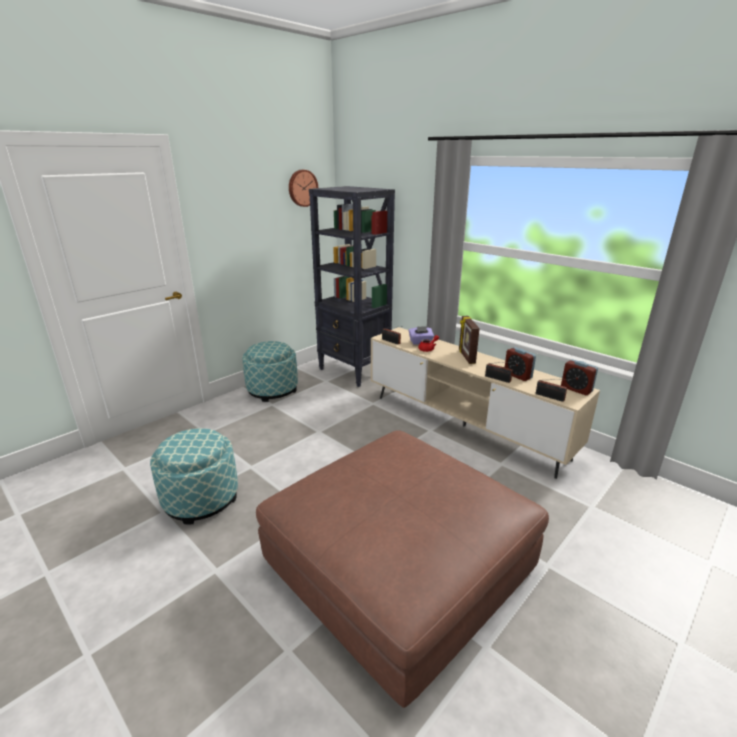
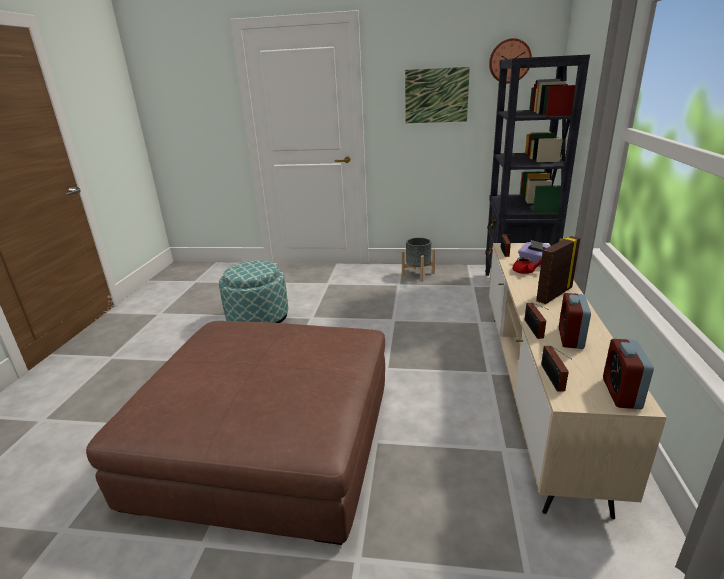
camera: 55 degrees right, 0 degrees up
ottoman [242,341,298,402] -> grey planter [402,237,435,282]
none -> picture [405,67,470,123]

